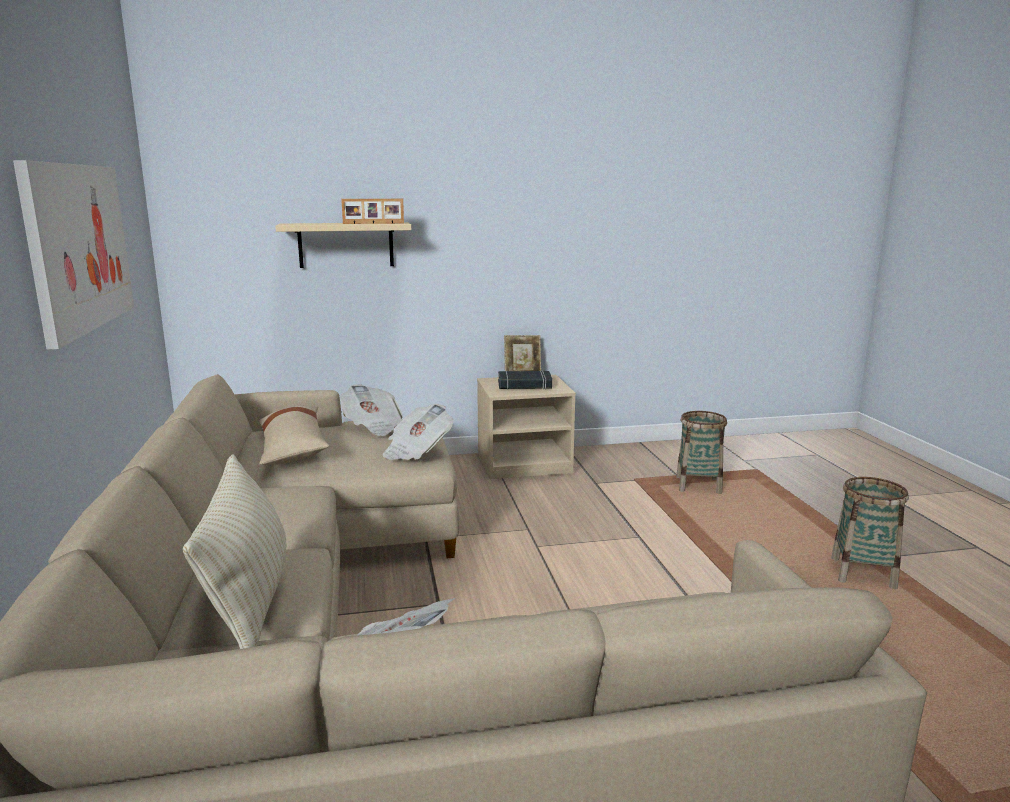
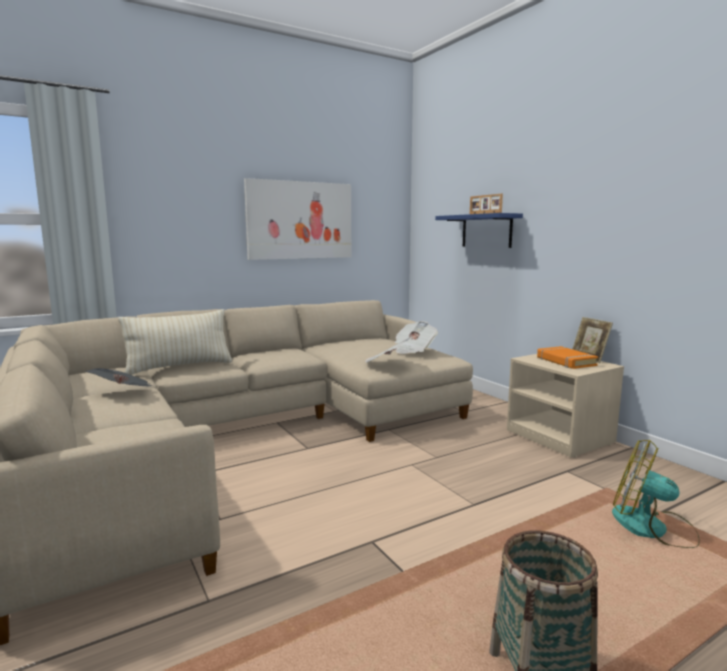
camera: 70 degrees right, 5 degrees down
beige pillow [259,406,329,465] -> none
beige shelf [275,222,411,268] -> blue shelf [435,213,523,248]
black book [498,371,552,390] -> orange book [537,346,598,369]
basket [676,411,727,494] -> fan [612,440,700,548]

